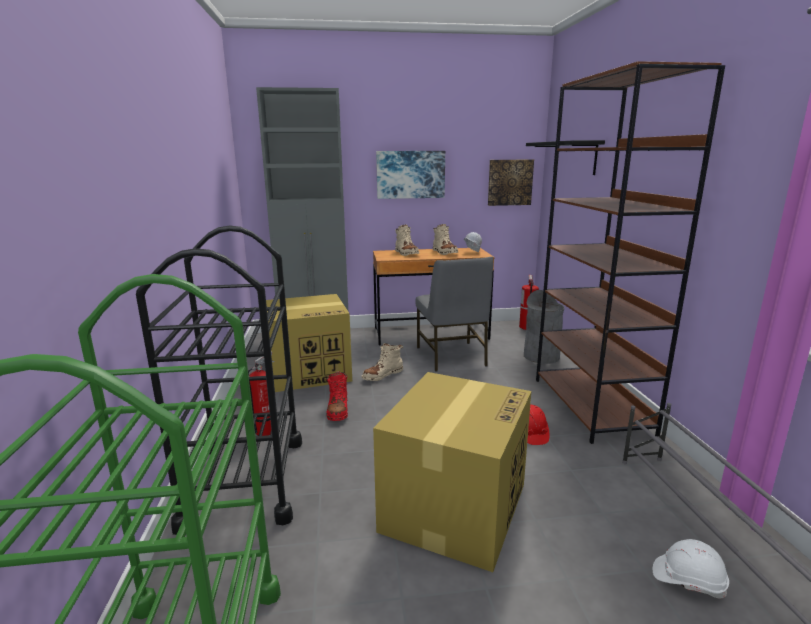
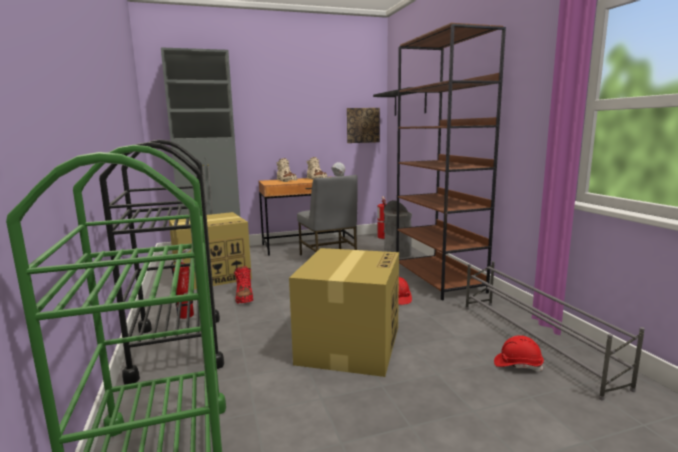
camera: 10 degrees left, 5 degrees down
beige boot [361,343,403,381] -> none
picture [376,151,445,199] -> none
white hard hat [653,539,729,598] -> red hard hat [494,335,544,371]

